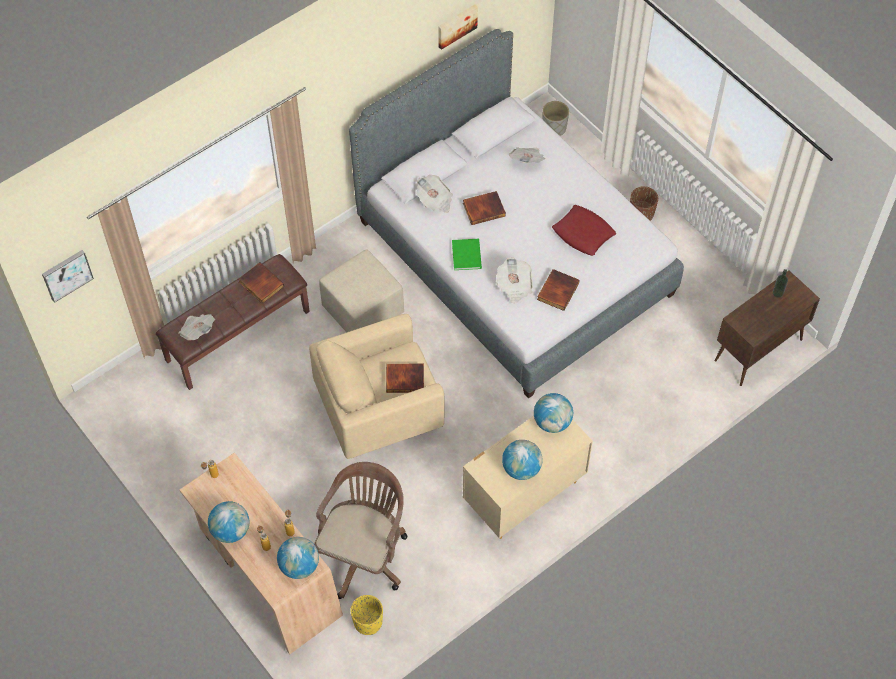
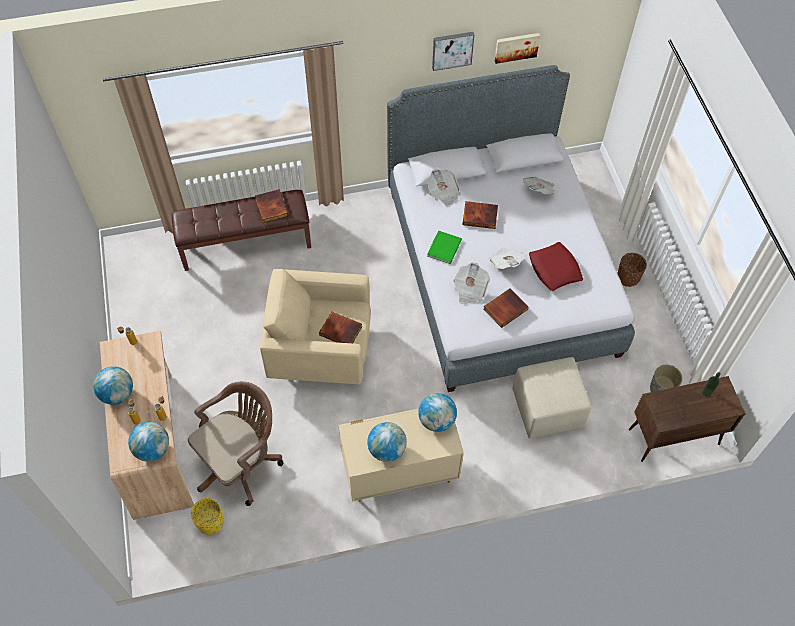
camera: 25 degrees right, 0 degrees up
picture [42,250,94,303] -> picture moved to [432,32,474,71]
newspaper [178,314,215,341] -> newspaper moved to [489,248,525,269]
beige ottoman [319,249,404,332] -> beige ottoman moved to [512,357,591,439]
grey planter [542,101,569,136] -> grey planter moved to [650,365,683,392]

